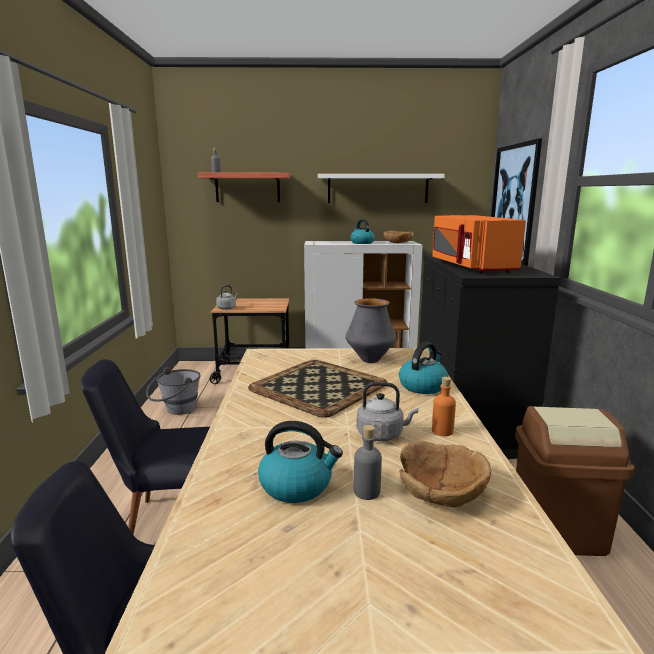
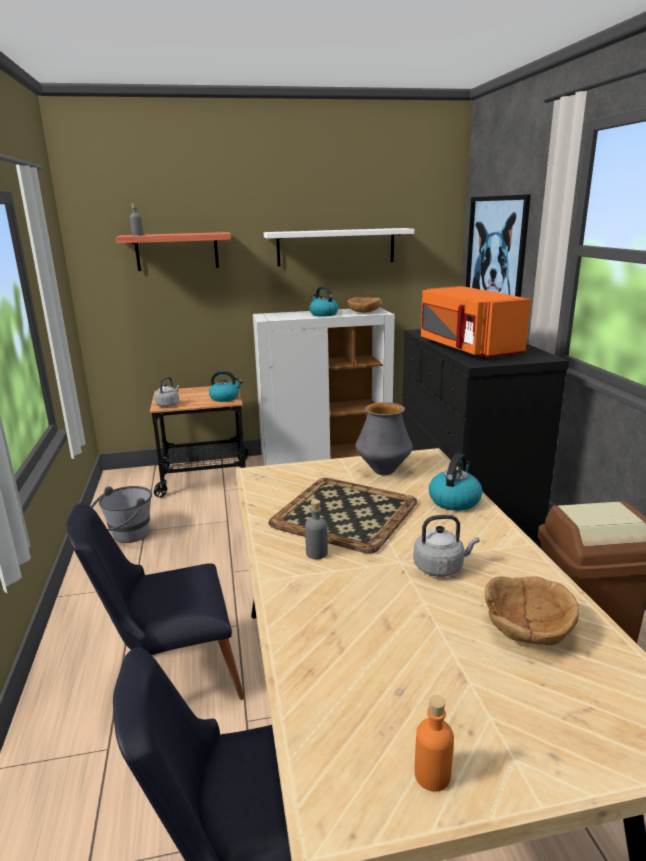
camera: 10 degrees left, 5 degrees up
kettle [258,421,343,503] -> kettle moved to [209,371,243,402]
grey bottle [354,425,382,500] -> grey bottle moved to [305,500,328,559]
orange bottle [432,377,456,436] -> orange bottle moved to [415,695,454,792]

